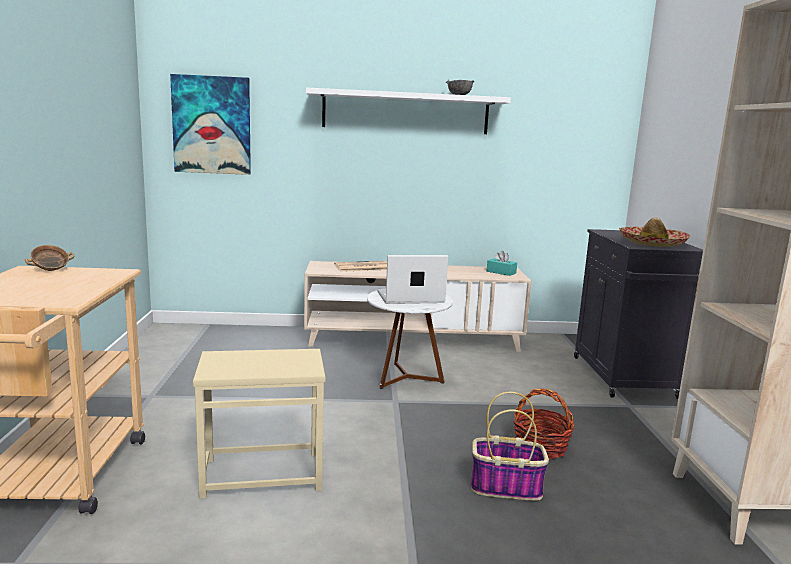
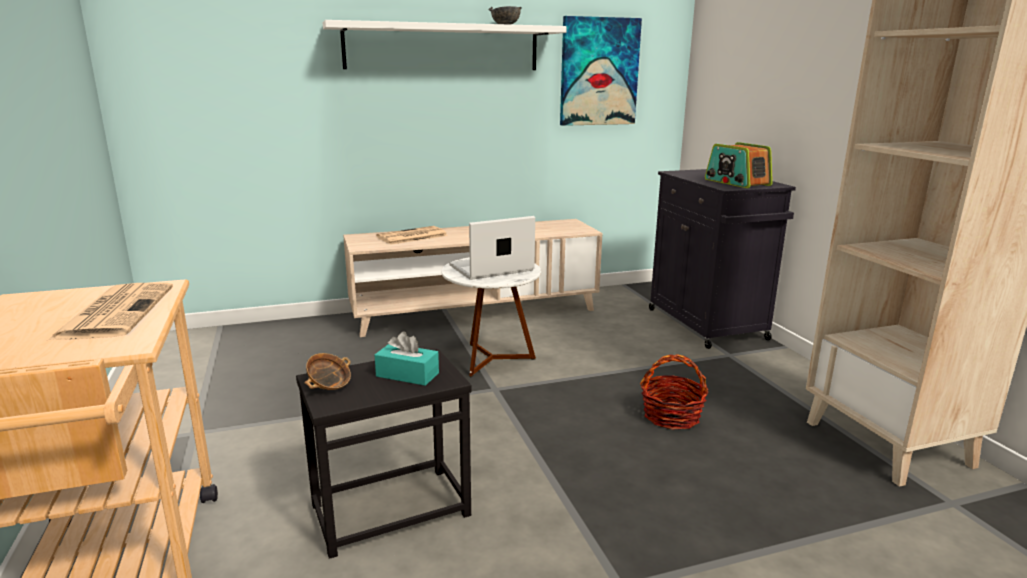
camera: 15 degrees left, 5 degrees up
bowl [25,245,74,271] -> bowl moved to [304,353,351,390]
picture [170,74,251,175] -> picture moved to [560,16,642,126]
beige side table [193,349,325,499] -> black side table [296,349,472,559]
basket [471,392,549,501] -> none
turquoise tissue box [487,251,517,276] -> turquoise tissue box moved to [375,331,439,386]
hat [619,218,690,247] -> radio [705,142,773,188]
none -> newspaper [47,282,173,341]

